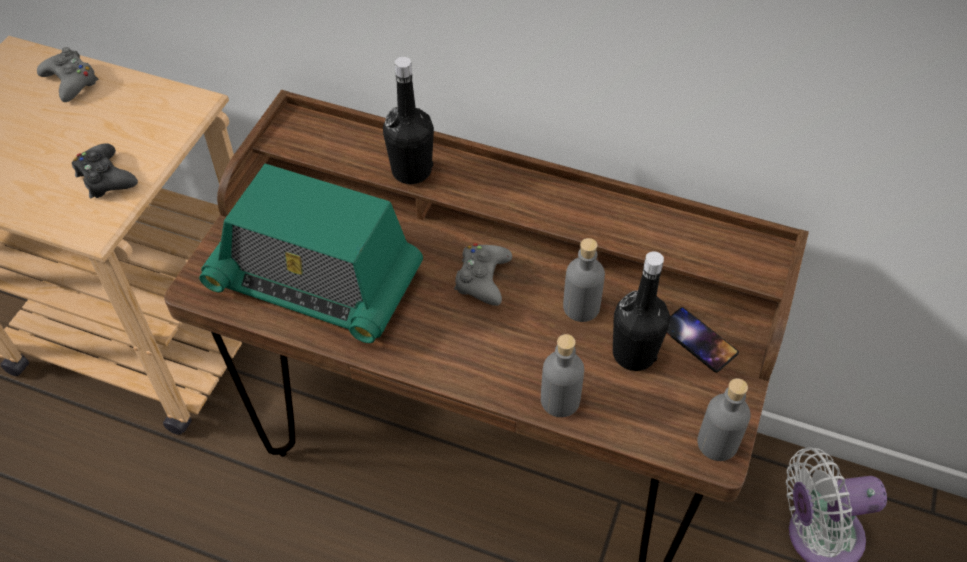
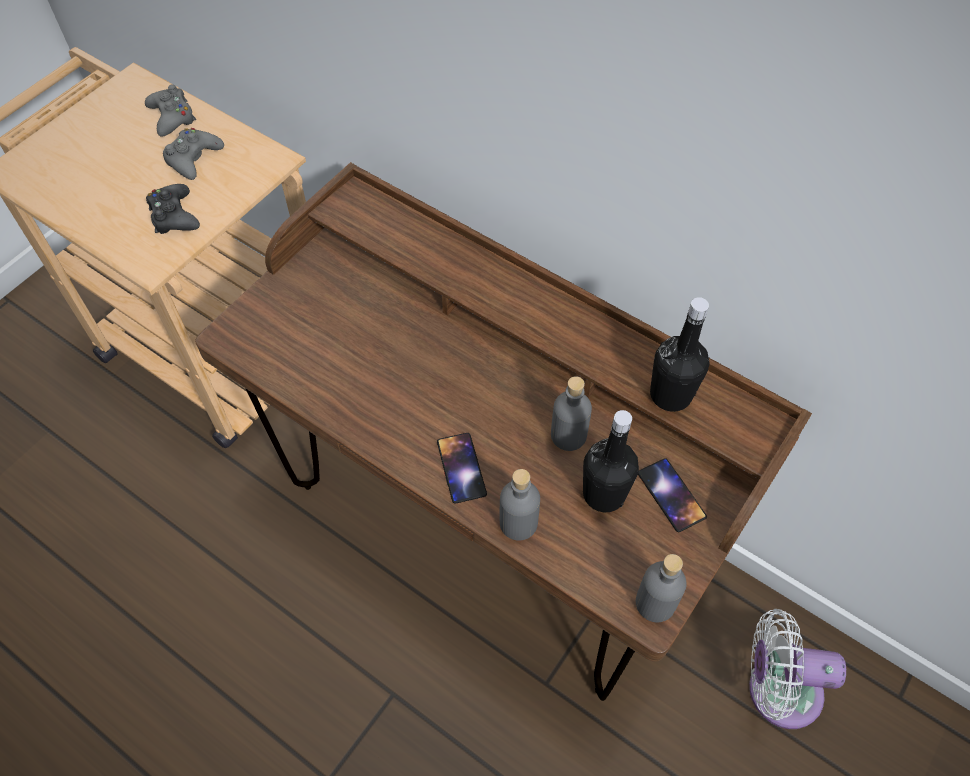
camera: 15 degrees right, 5 degrees up
radio [199,164,423,343] -> none
black bottle [383,57,434,184] -> black bottle moved to [650,297,709,412]
grey game controller [454,243,512,306] -> grey game controller moved to [163,128,224,180]
none -> phone [437,433,487,504]

